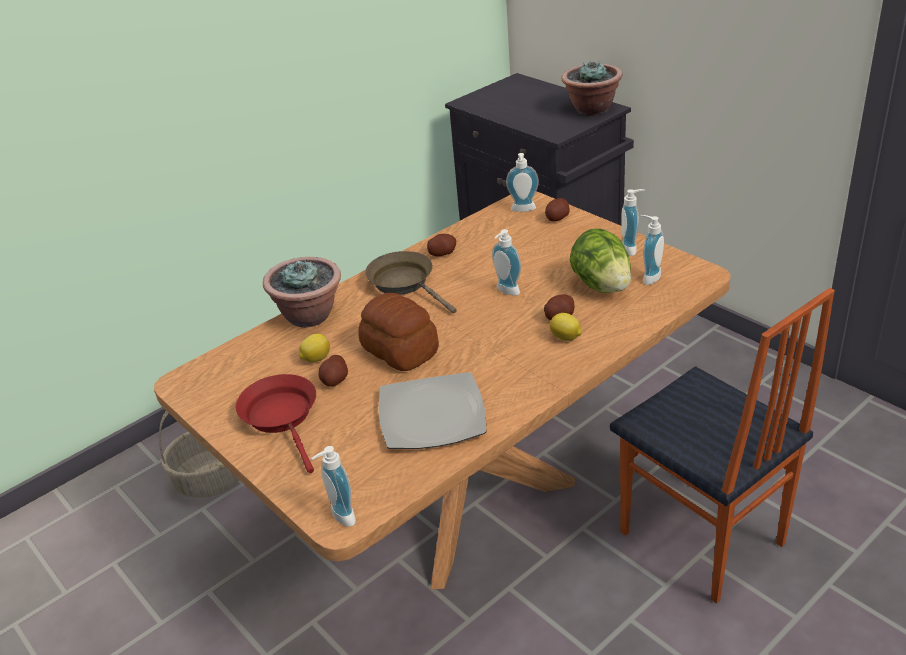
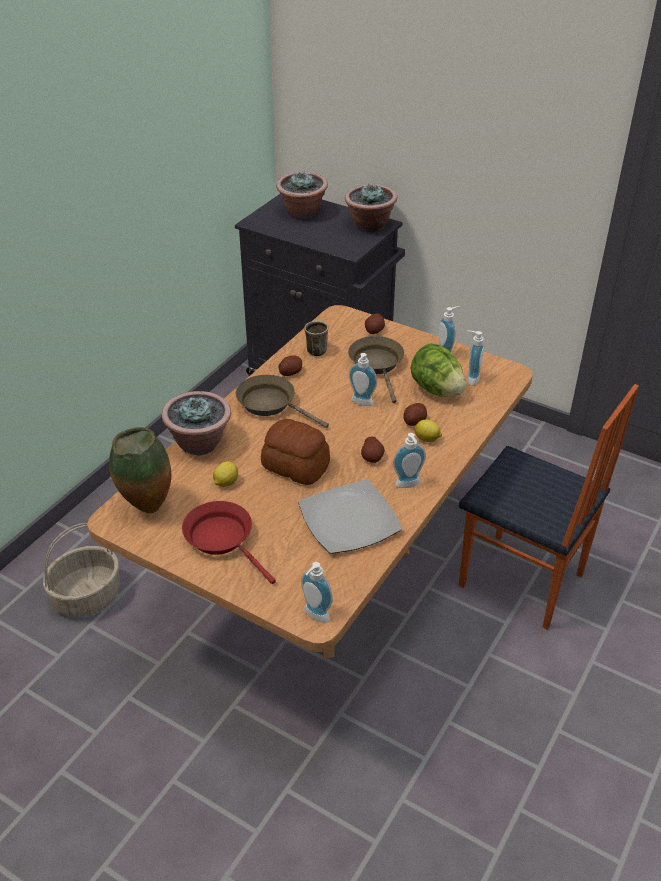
camera: 20 degrees left, 5 degrees up
potato [318,355,348,387] -> potato moved to [361,437,385,463]
soap dispenser [506,153,539,212] -> soap dispenser moved to [393,433,426,488]
none -> vase [109,427,171,513]
none -> potted plant [276,171,328,219]
none -> mug [304,321,328,356]
none -> brown frying pan [348,336,404,403]

